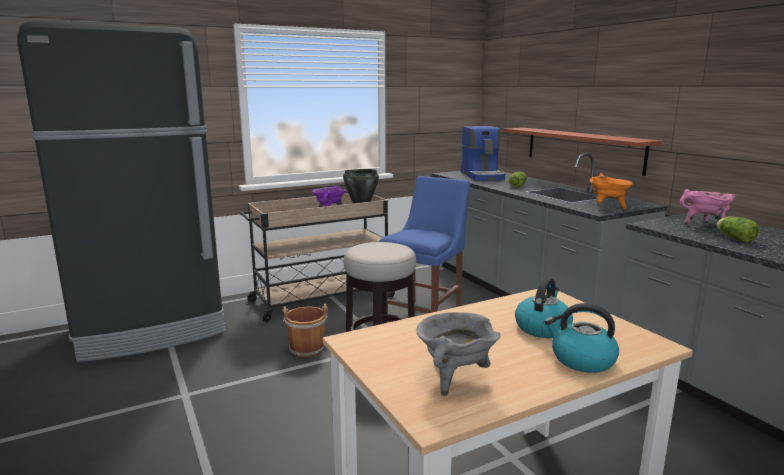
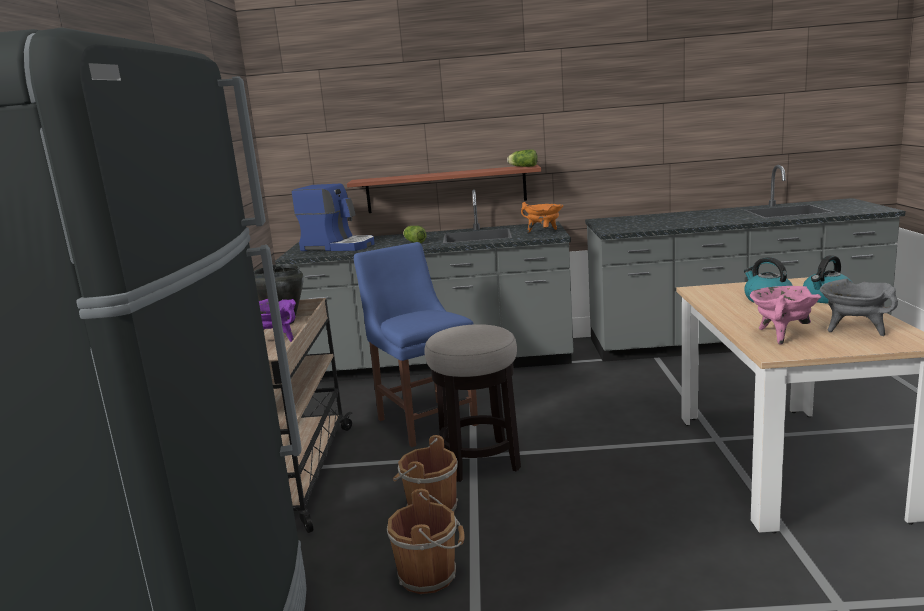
camera: 60 degrees left, 0 degrees up
pink cooking pot [680,189,736,225] -> pink cooking pot moved to [750,286,821,345]
lettuce [717,216,759,242] -> lettuce moved to [507,149,538,167]
none -> brown bucket [387,489,465,594]

